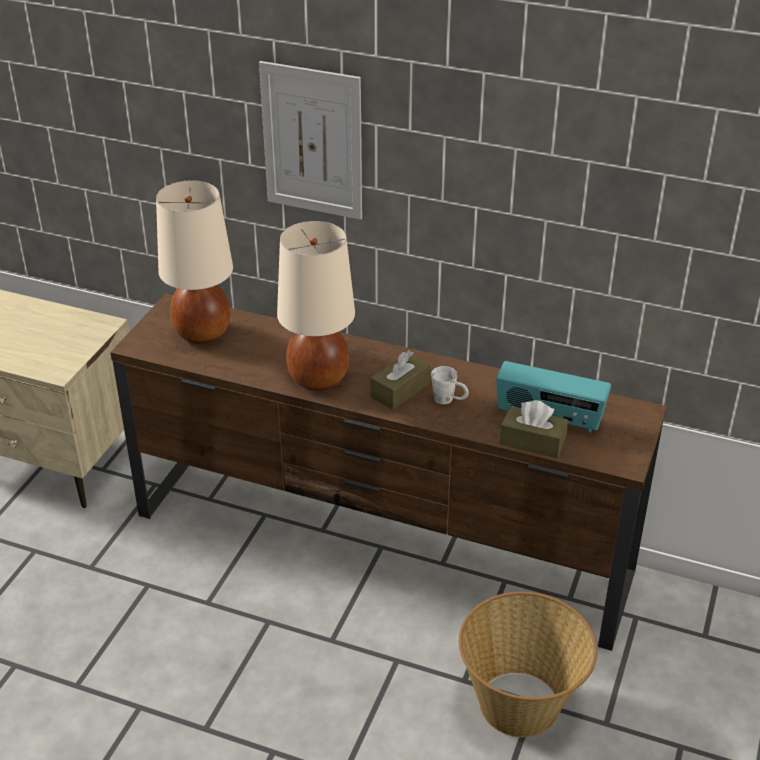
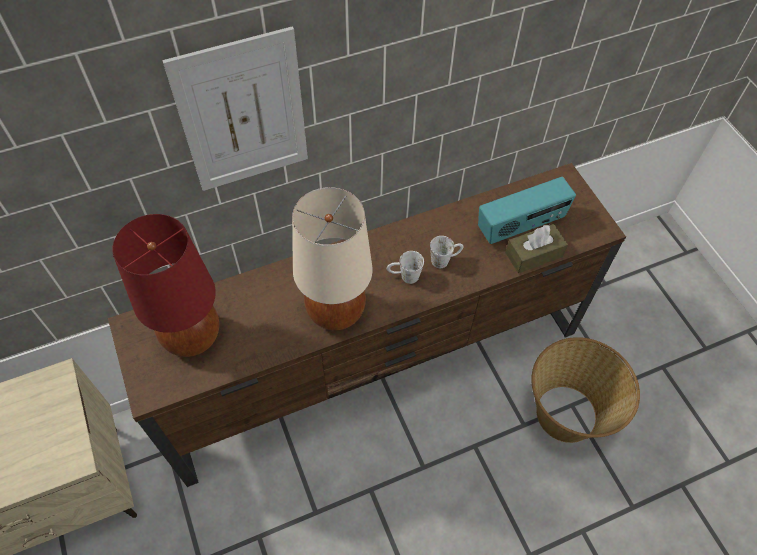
camera: 45 degrees left, 20 degrees up
beige table lamp [156,180,233,344] -> red table lamp [112,214,219,357]
brown tissue box [370,350,430,410] -> white mug [387,251,424,284]

